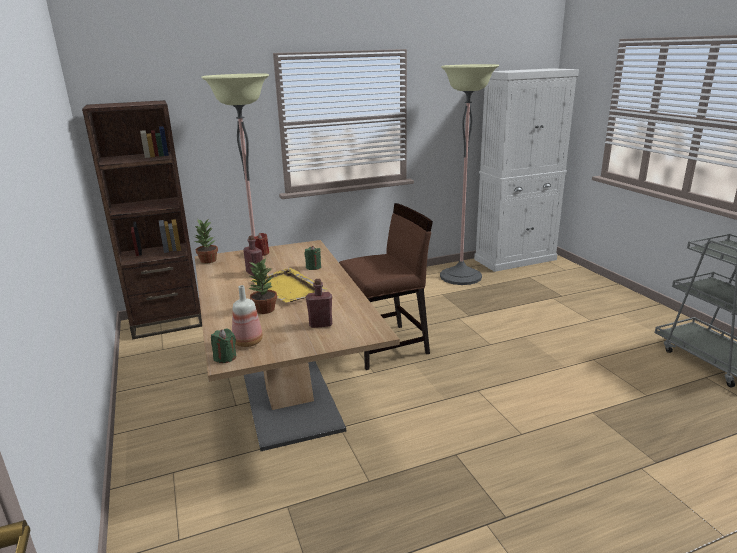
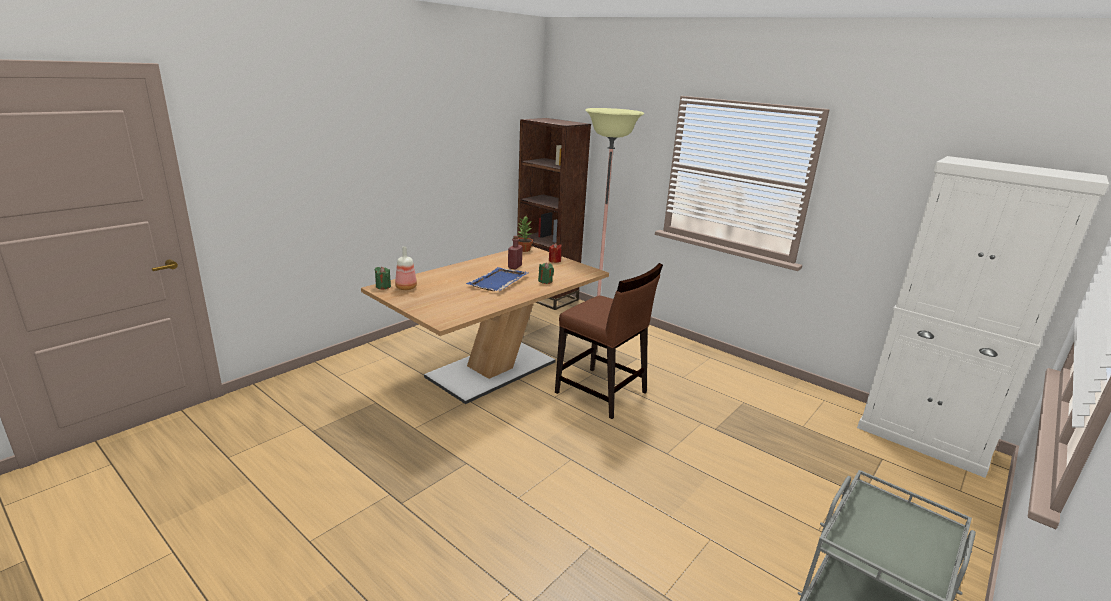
camera: 60 degrees right, 0 degrees up
potted plant [248,258,277,314] -> none
yellow tray [251,268,328,303] -> blue tray [466,267,528,291]
red bottle [306,279,332,328] -> none
floor lamp [440,64,499,285] -> none

